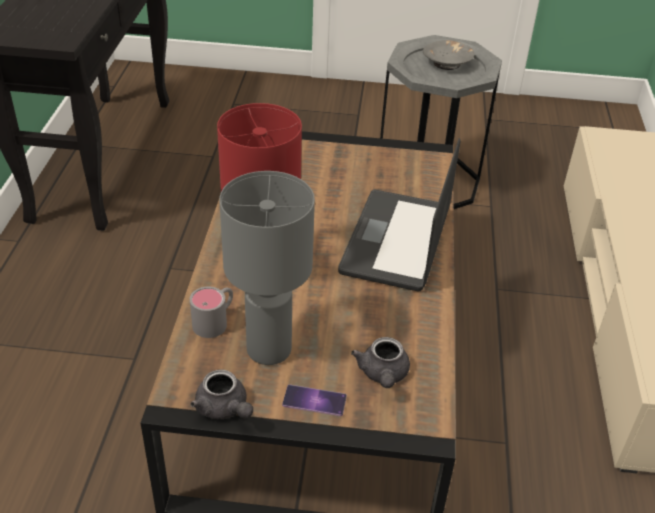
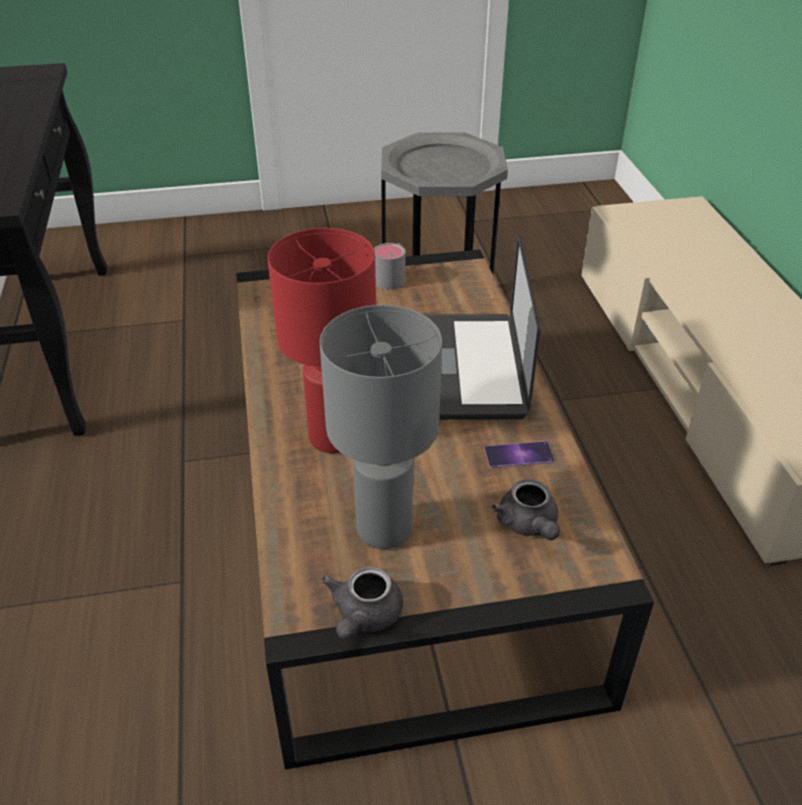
camera: 15 degrees left, 0 degrees up
grey mug [190,287,233,338] -> grey mug moved to [374,243,406,289]
grey teapot [191,370,253,419] -> grey teapot turned 75 degrees clockwise [322,567,403,640]
phone [282,385,347,416] -> phone moved to [484,441,554,468]
grey bowl [423,40,474,70] -> none

